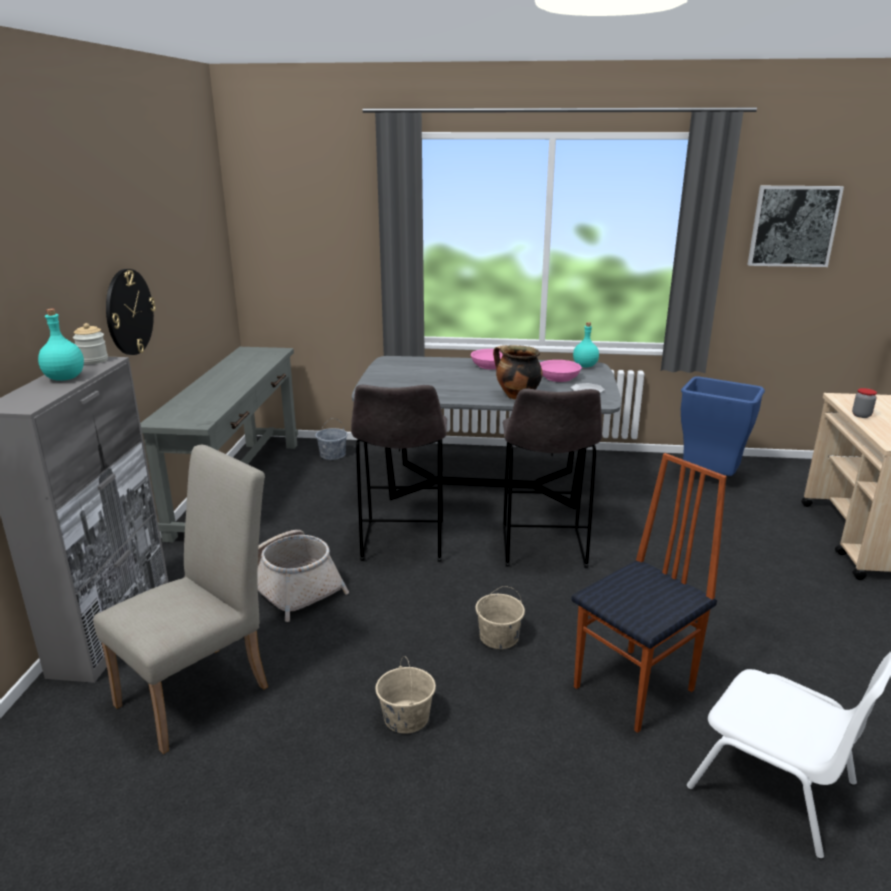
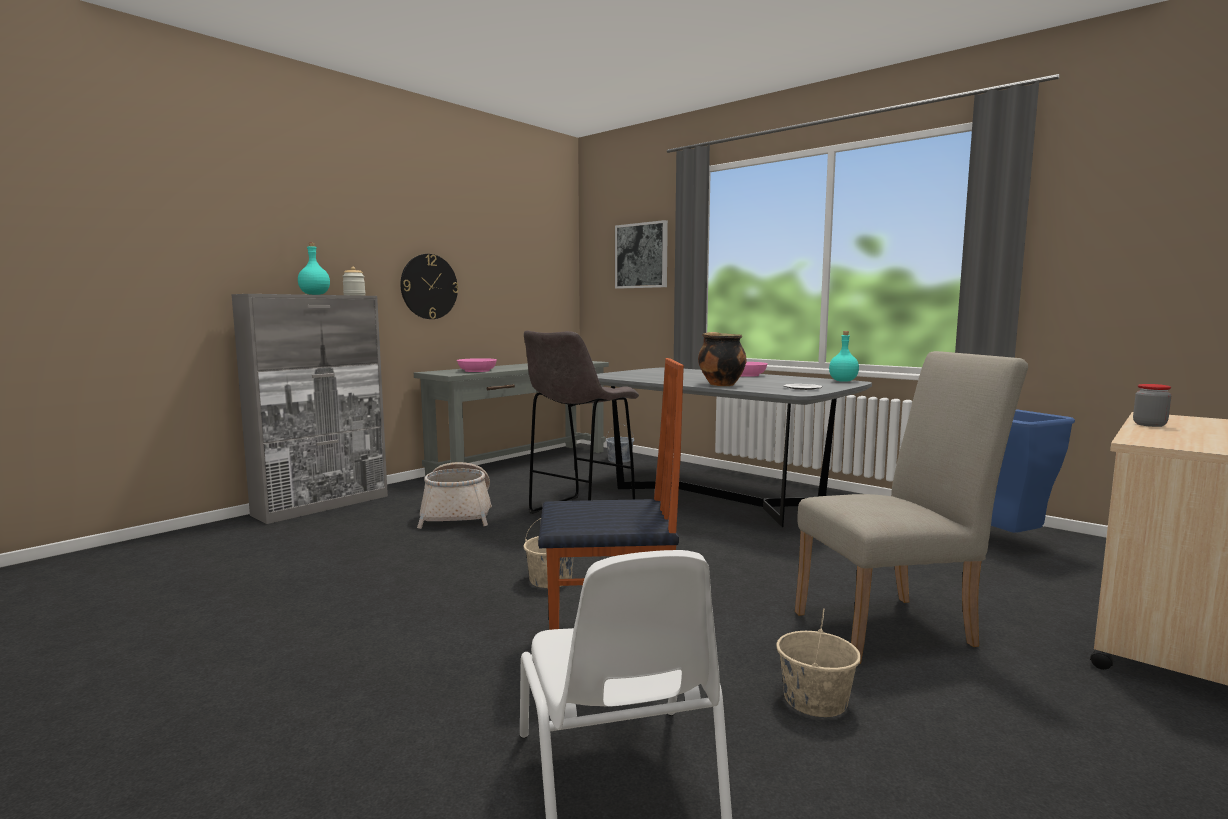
camera: 35 degrees right, 15 degrees down
beige chair [93,445,268,754] -> beige chair moved to [795,351,1028,664]
beige bucket [375,656,436,734] -> beige bucket moved to [776,608,861,717]
grey stool [503,388,602,568] -> none
pink bowl [540,360,582,382] -> pink bowl moved to [457,358,497,372]
picture [747,186,844,267] -> picture moved to [615,220,668,289]

